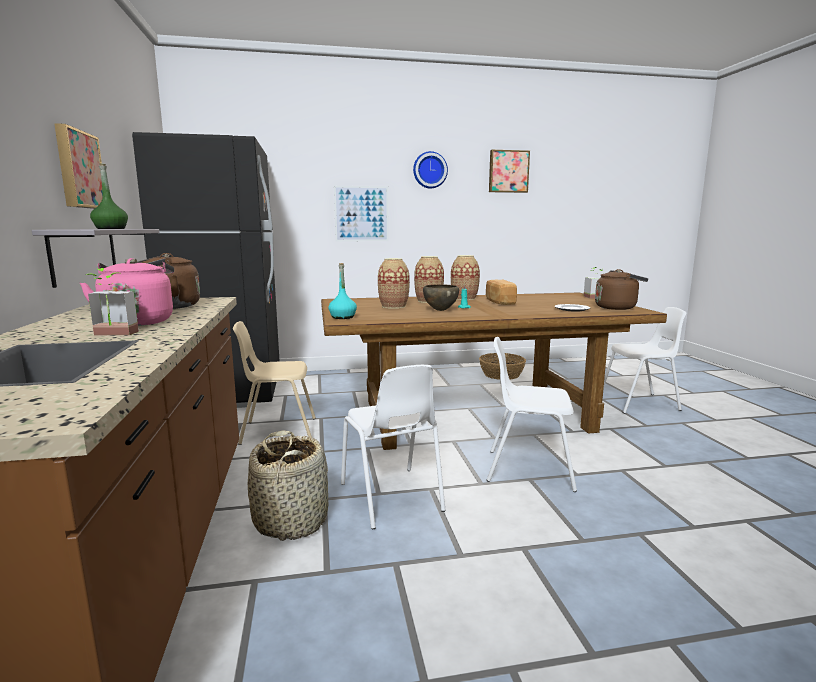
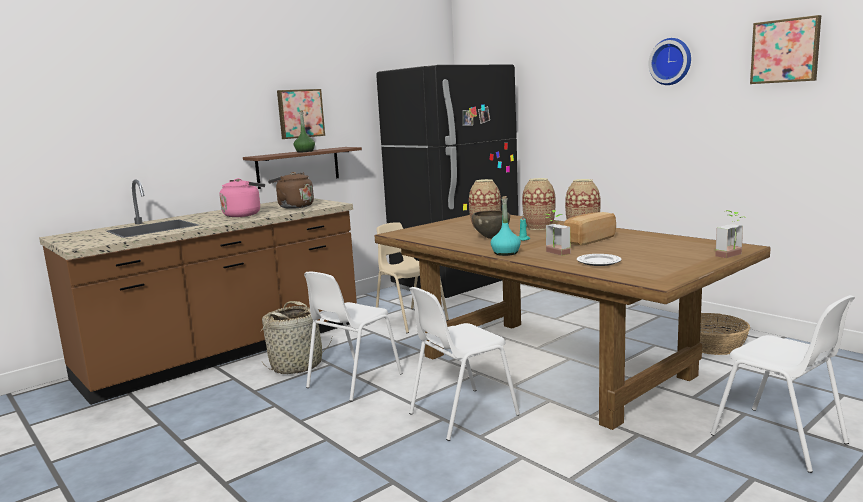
camera: 60 degrees right, 0 degrees up
grey shelf [32,229,159,288] -> brown shelf [243,147,362,189]
potted plant [86,268,139,335] -> potted plant moved to [546,210,570,256]
turquoise bottle [328,263,357,319] -> turquoise bottle moved to [491,196,521,256]
picture [334,186,389,241] -> none
white chair [487,337,577,492] -> white chair turned 105 degrees counterclockwise [409,287,520,441]
brown kettle [595,269,648,310] -> none

